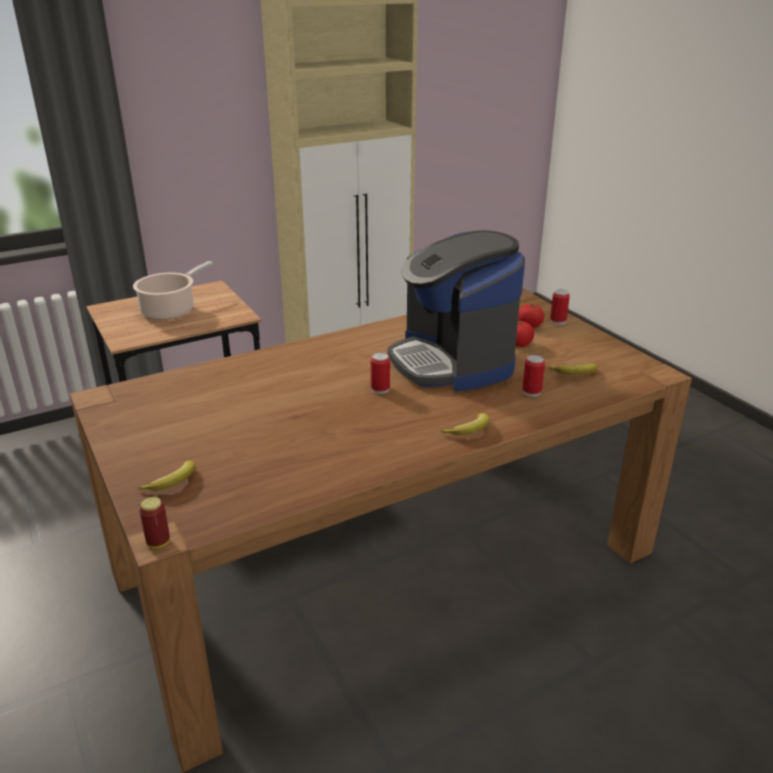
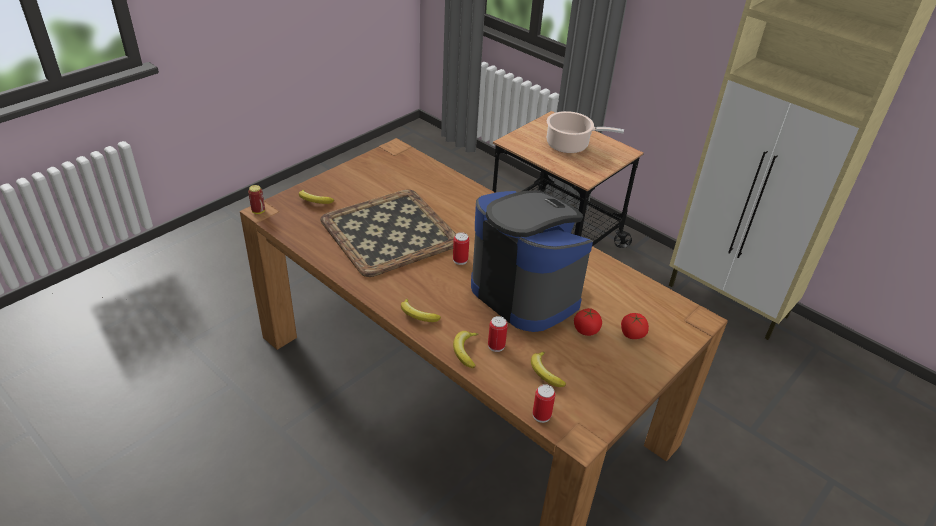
camera: 70 degrees right, 10 degrees up
coffee machine [388,230,525,392] -> coffee machine turned 90 degrees clockwise [471,191,593,332]
can [550,289,570,325] -> can moved to [532,384,555,423]
none -> tray [320,189,456,277]
none -> banana [453,331,479,368]

